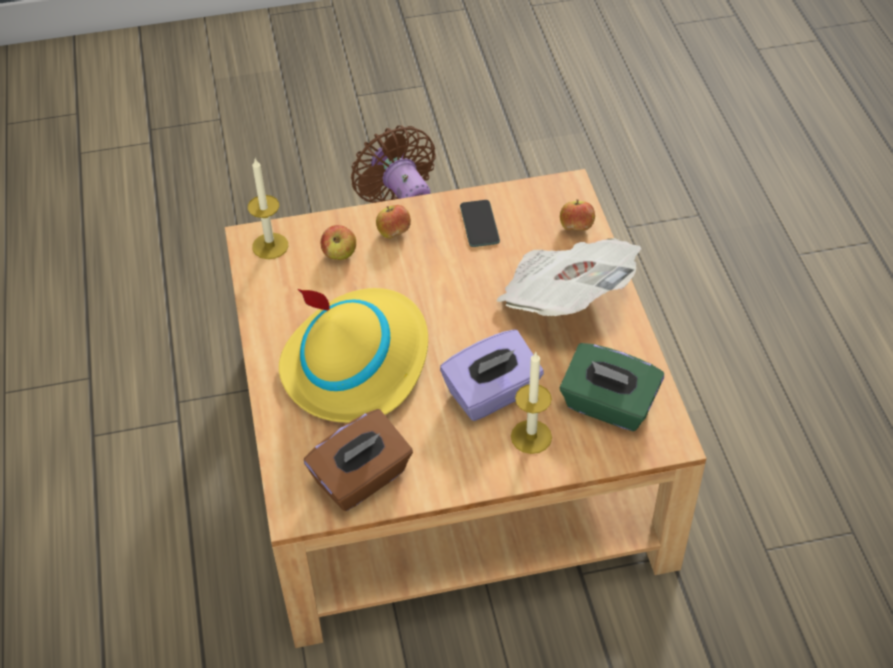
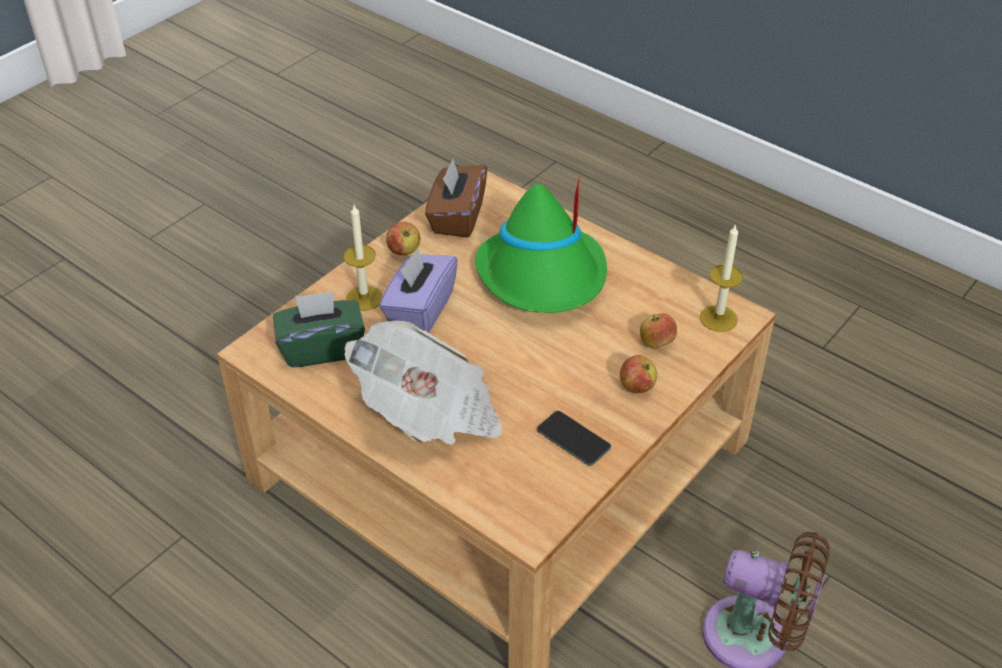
camera: 140 degrees right, 5 degrees down
yellow hat [279,288,428,423] -> green hat [475,174,607,313]
apple [560,199,595,230] -> apple moved to [386,222,421,256]

